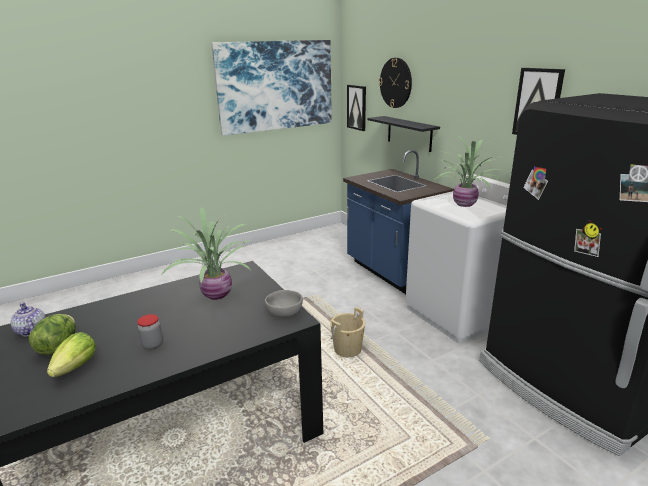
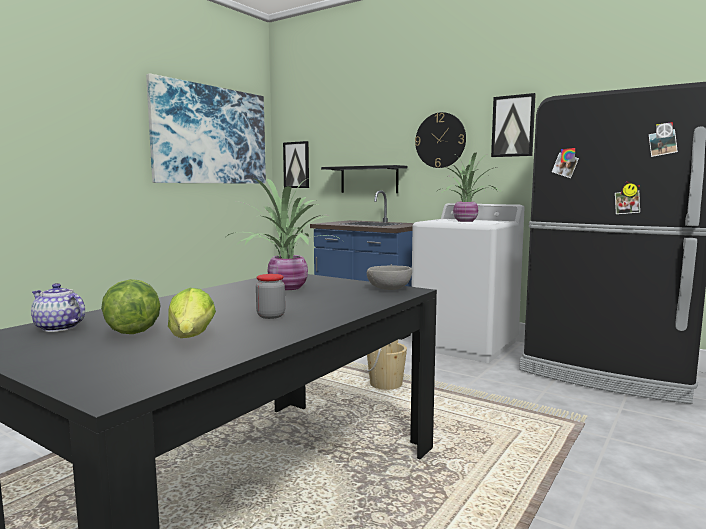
camera: 25 degrees left, 15 degrees down
wall clock [379,58,412,108] -> wall clock moved to [415,112,466,168]

